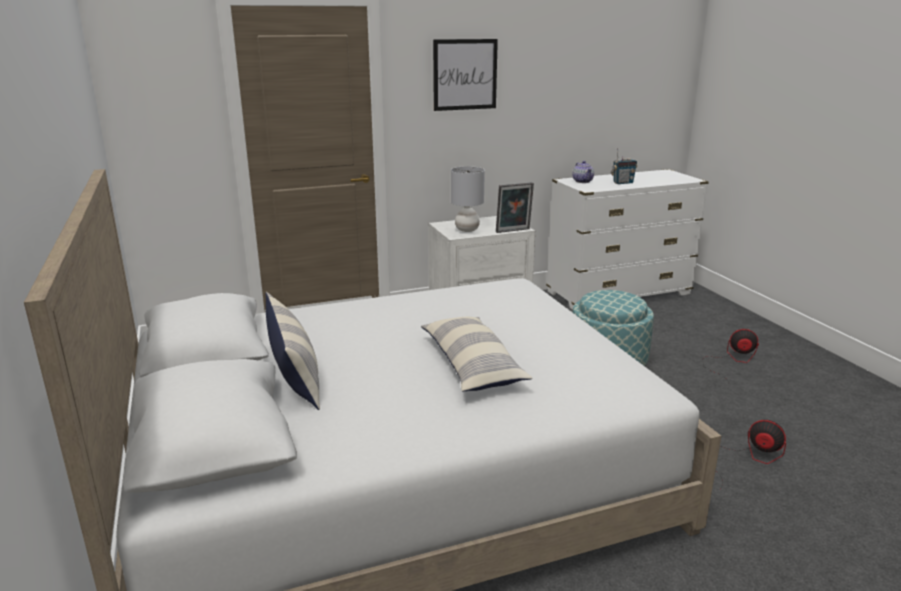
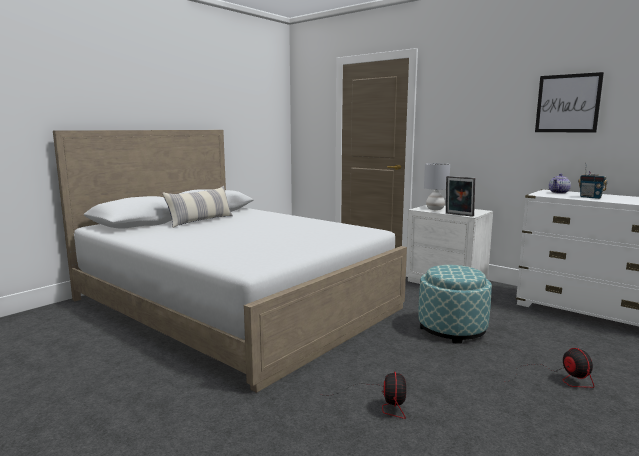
camera: 60 degrees right, 10 degrees down
pillow [421,317,533,391] -> none
picture [433,39,498,111] -> picture moved to [535,72,604,133]

